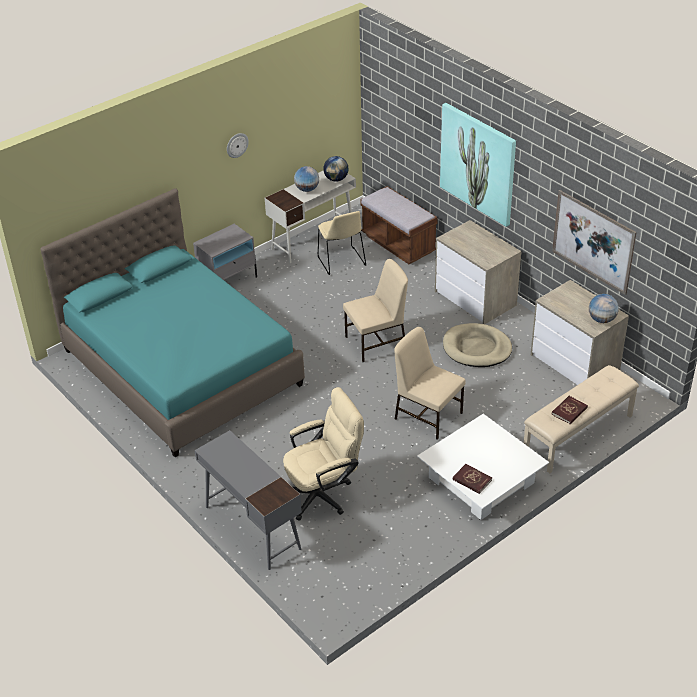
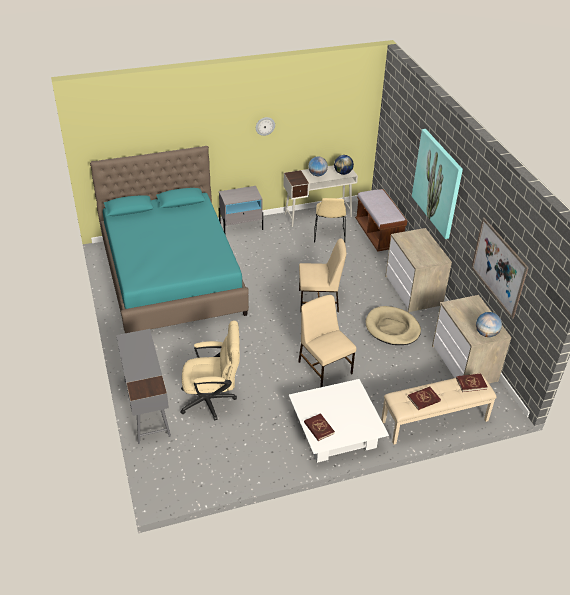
camera: 20 degrees right, 0 degrees up
none -> red book [456,374,488,392]

